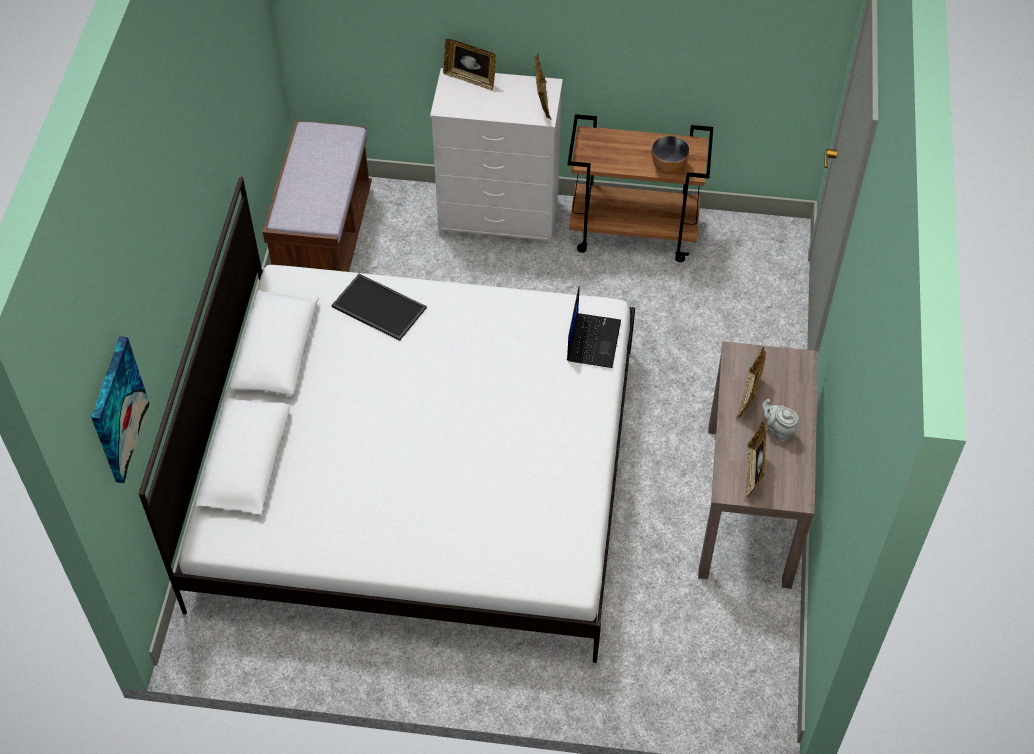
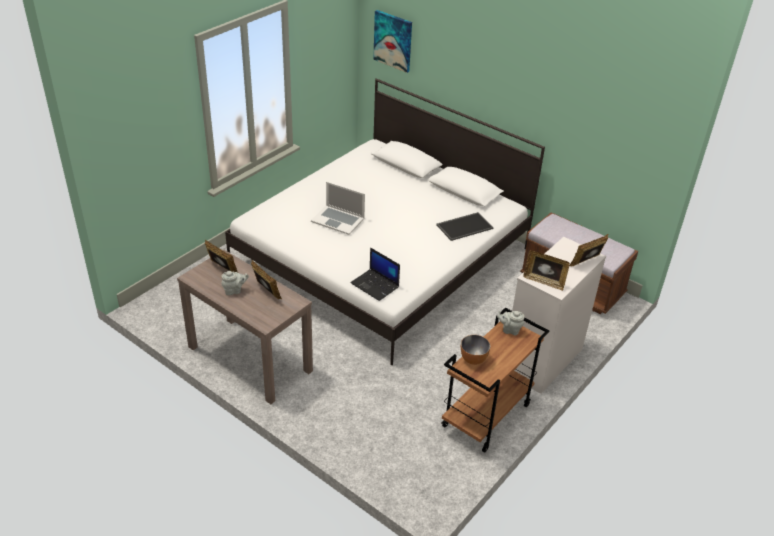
camera: 120 degrees right, 15 degrees down
none -> laptop [311,182,365,235]
none -> grey teapot [497,310,524,335]

